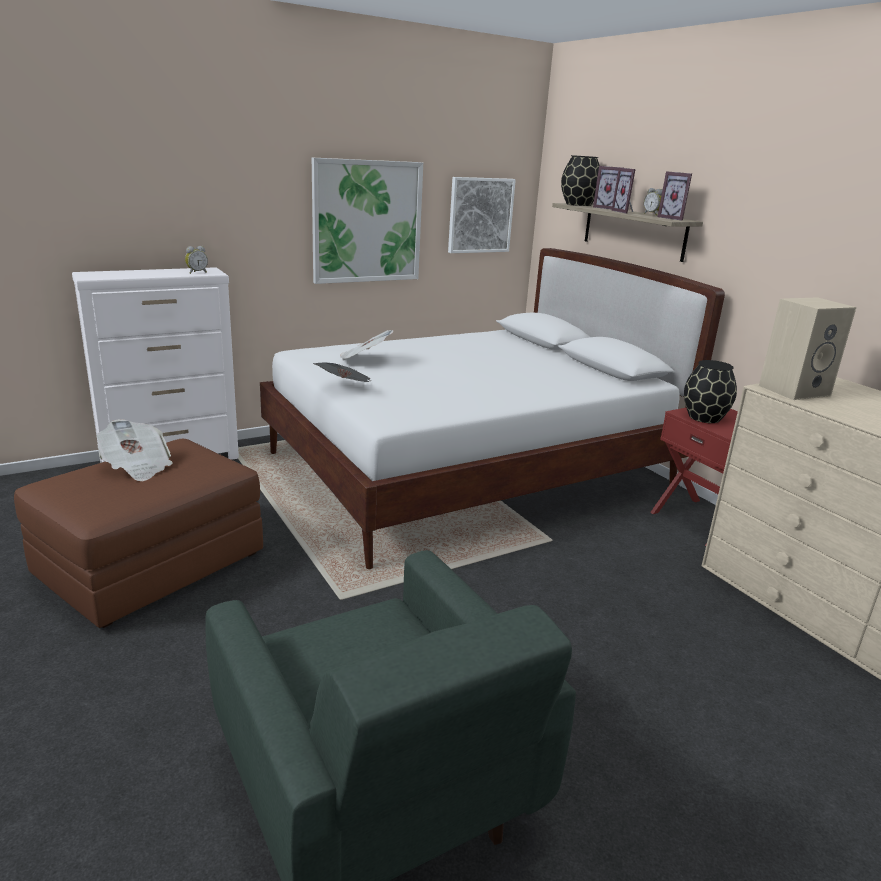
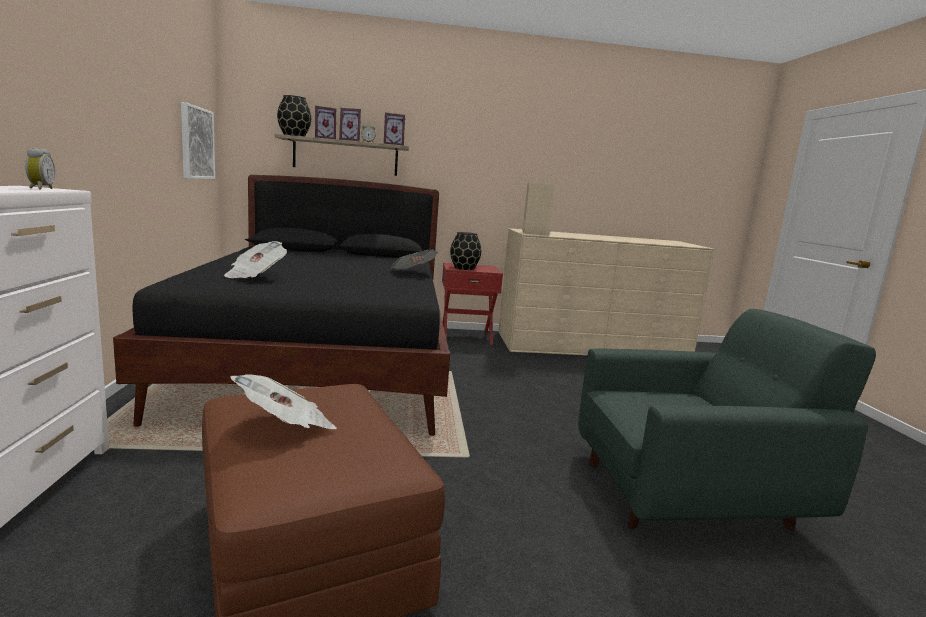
camera: 65 degrees left, 10 degrees down
white bed [260,248,725,569] -> black bed [113,175,450,436]
picture [312,158,423,284] -> none
newspaper [313,362,372,382] -> newspaper moved to [390,249,438,269]

